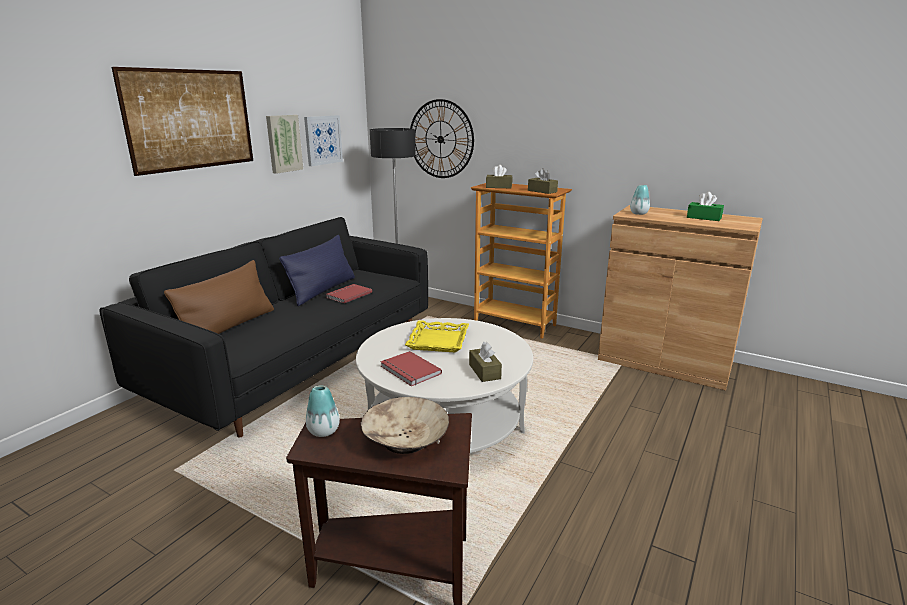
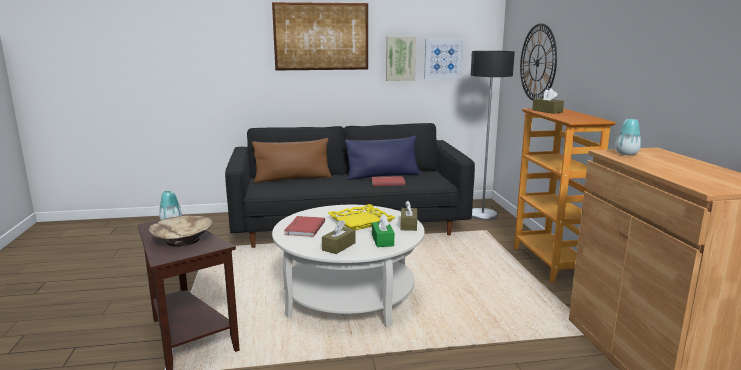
camera: 50 degrees right, 5 degrees down
brown tissue box [528,168,558,194] -> brown tissue box moved to [401,201,417,231]
green tissue box [687,192,724,221] -> green tissue box moved to [372,214,394,247]

